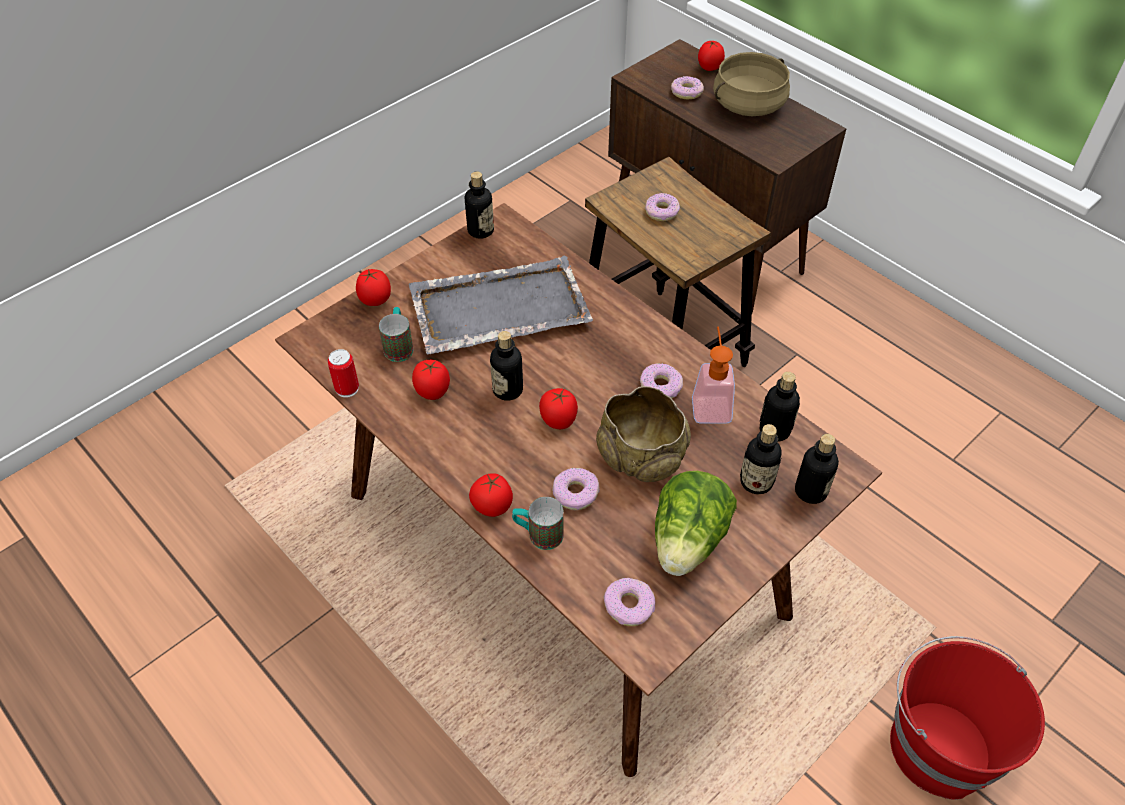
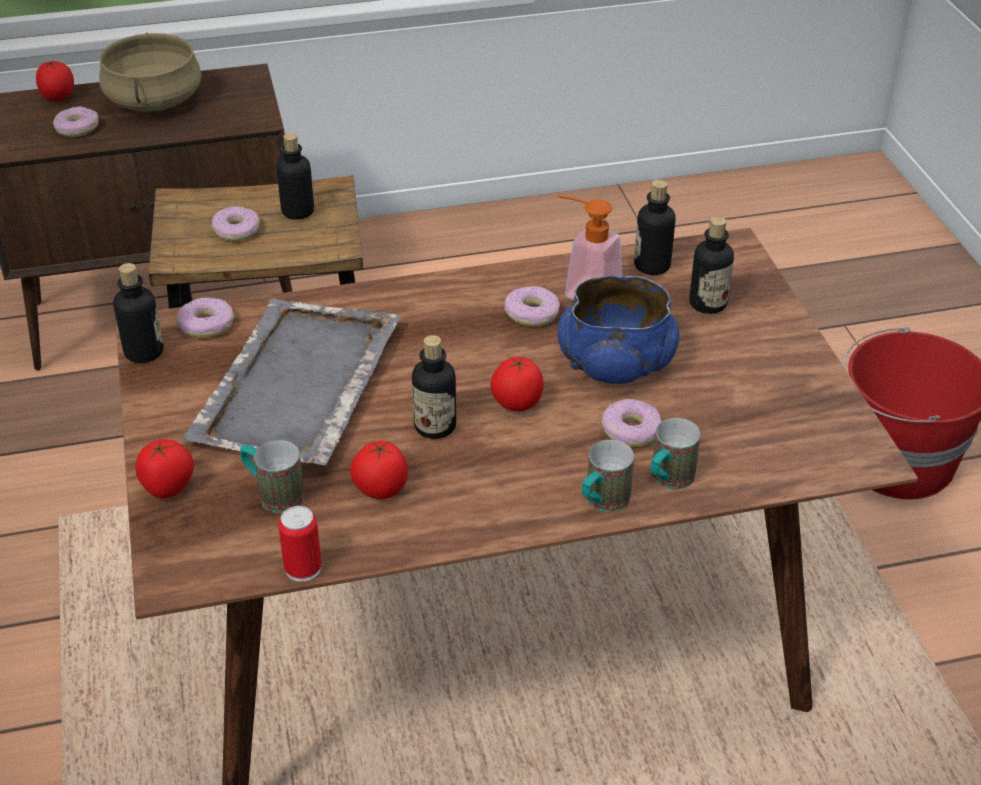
camera: 60 degrees left, 10 degrees down
tomato [469,473,513,517] -> mug [582,440,634,512]
beige bowl [596,386,691,482] -> blue bowl [558,275,680,384]
donut [604,578,655,626] -> donut moved to [177,297,234,338]
lettuce [655,471,737,576] -> none
bottle [795,434,839,504] -> bottle moved to [276,133,314,220]

